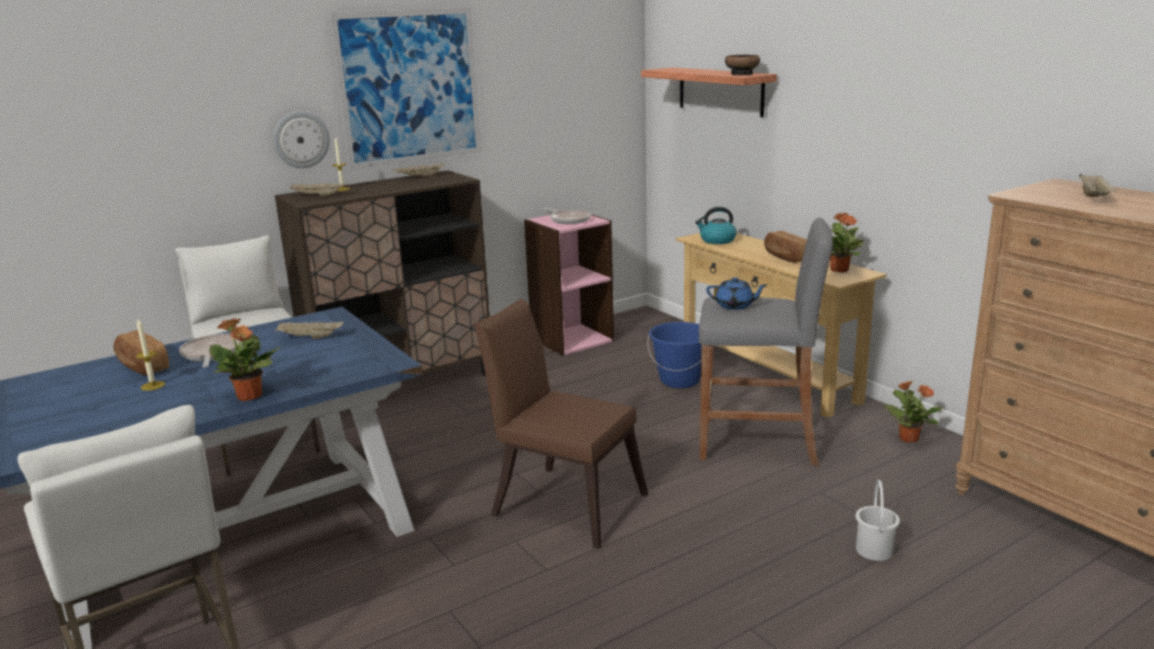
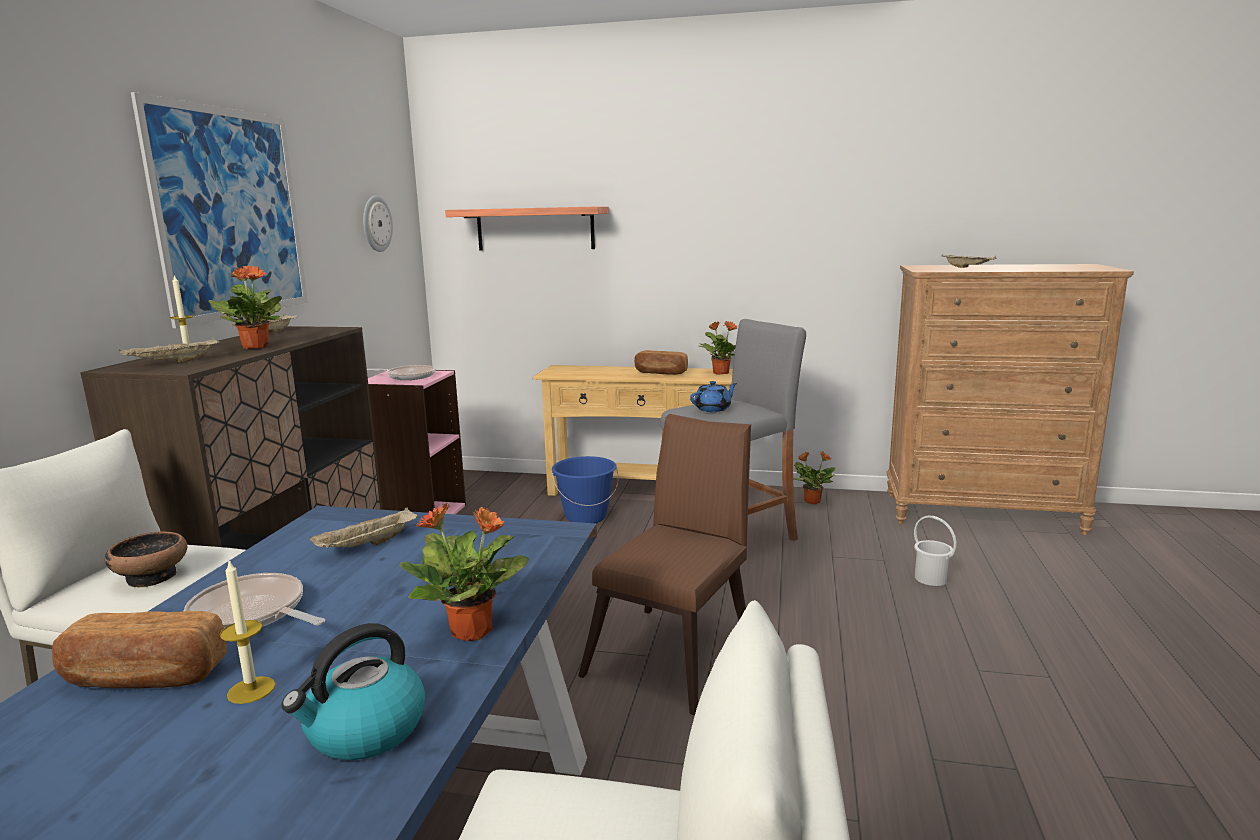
camera: 45 degrees left, 5 degrees down
wall clock [273,111,330,168] -> wall clock moved to [363,195,393,252]
brown chair [474,299,648,549] -> brown chair turned 135 degrees clockwise [578,414,751,716]
kettle [695,207,737,244] -> kettle moved to [281,623,425,760]
bowl [725,55,760,75] -> bowl moved to [105,532,187,588]
none -> potted plant [208,266,282,349]

